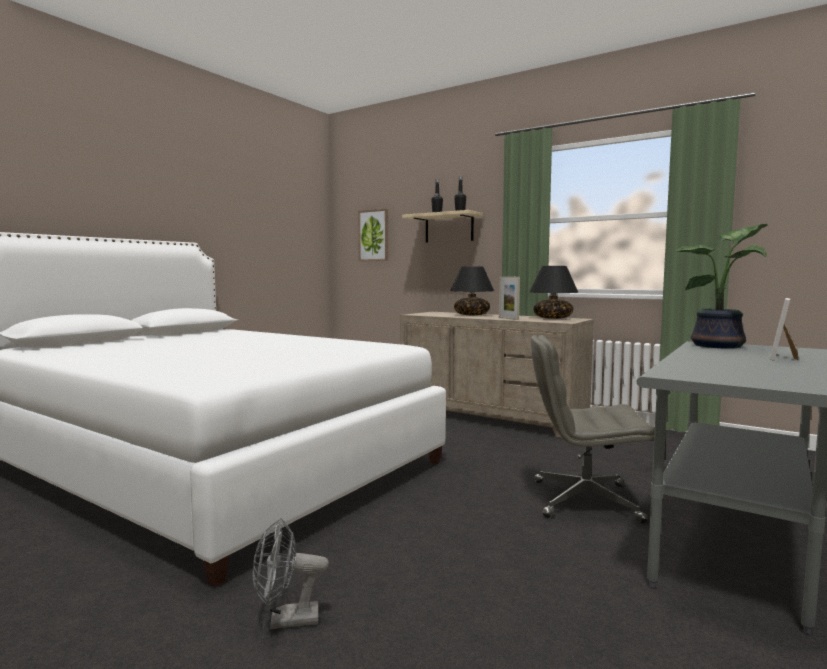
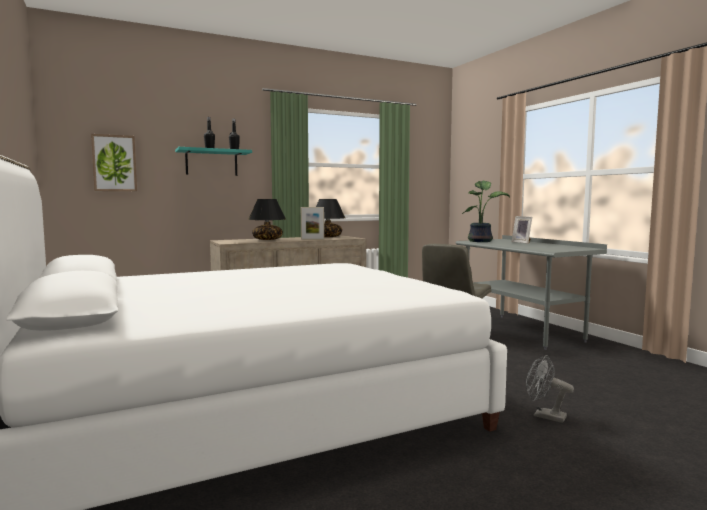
camera: 60 degrees left, 0 degrees up
grey fan [252,518,329,630] -> grey fan turned 105 degrees clockwise [526,355,574,423]
beige shelf [402,210,483,242] -> turquoise shelf [175,147,252,176]

